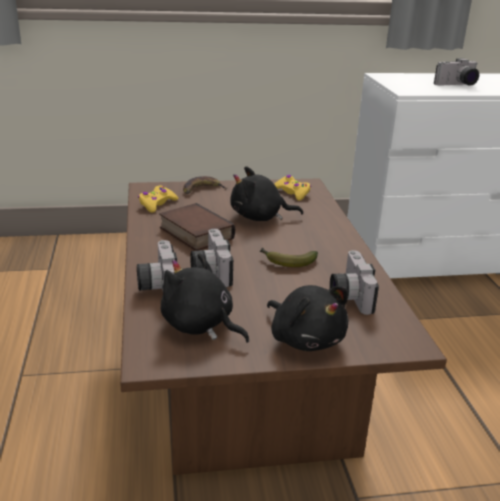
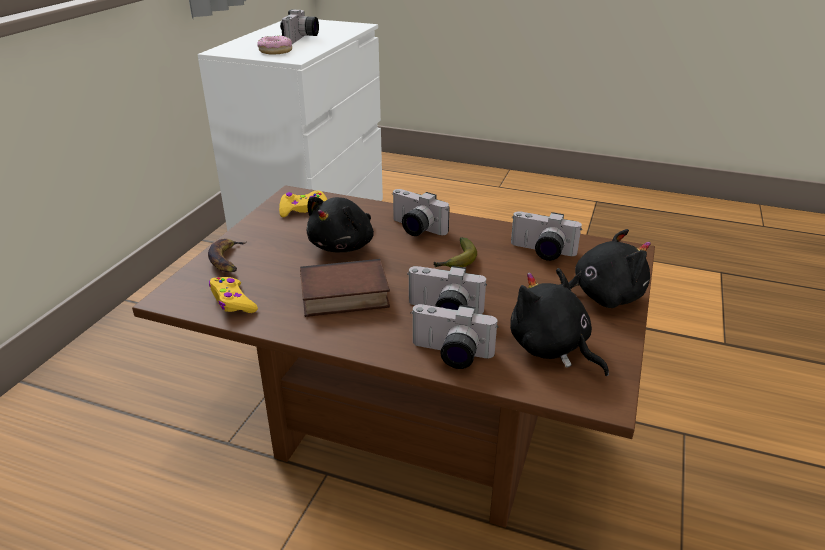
camera: 60 degrees left, 5 degrees up
black plush toy [161,253,249,343] -> black plush toy turned 75 degrees clockwise [510,268,609,376]
none -> donut [257,36,292,54]
none -> camera [392,189,450,236]

